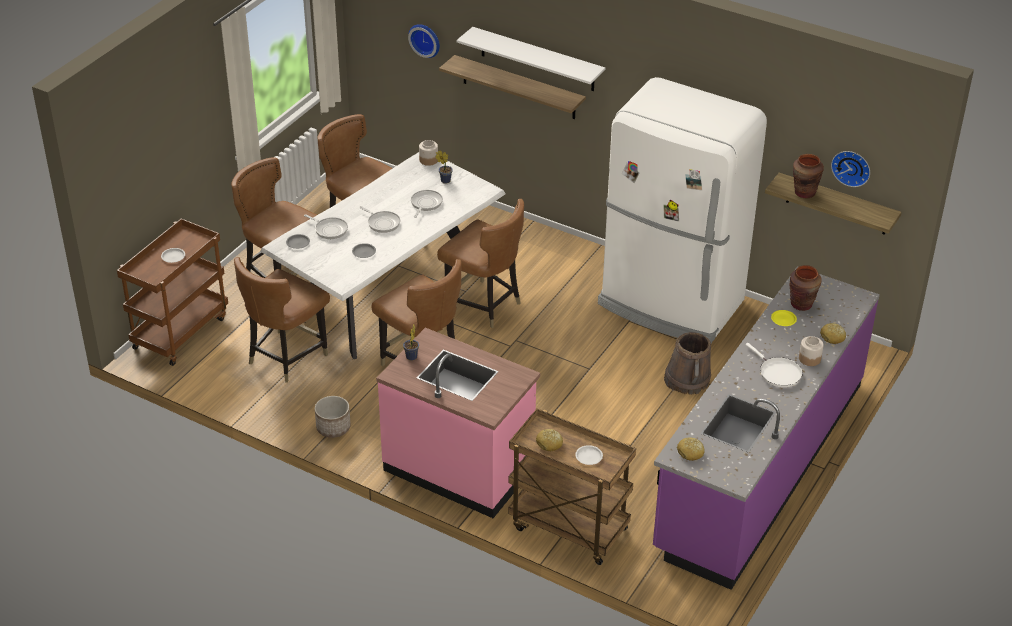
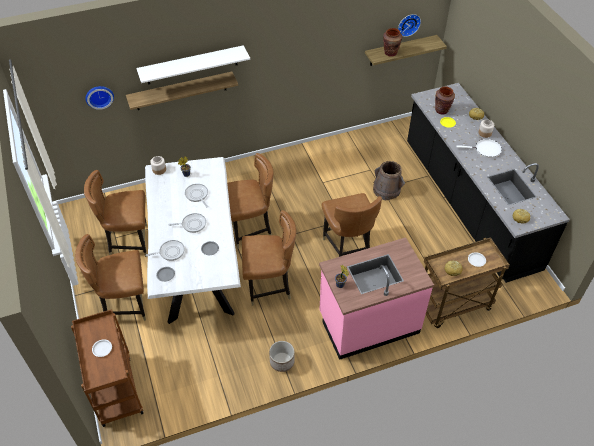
camera: 50 degrees left, 10 degrees up
brown chair [234,257,330,383] -> brown chair moved to [322,193,382,257]
white fridge [598,77,767,343] -> none
purple counter [653,266,880,590] -> black counter [407,83,570,283]

